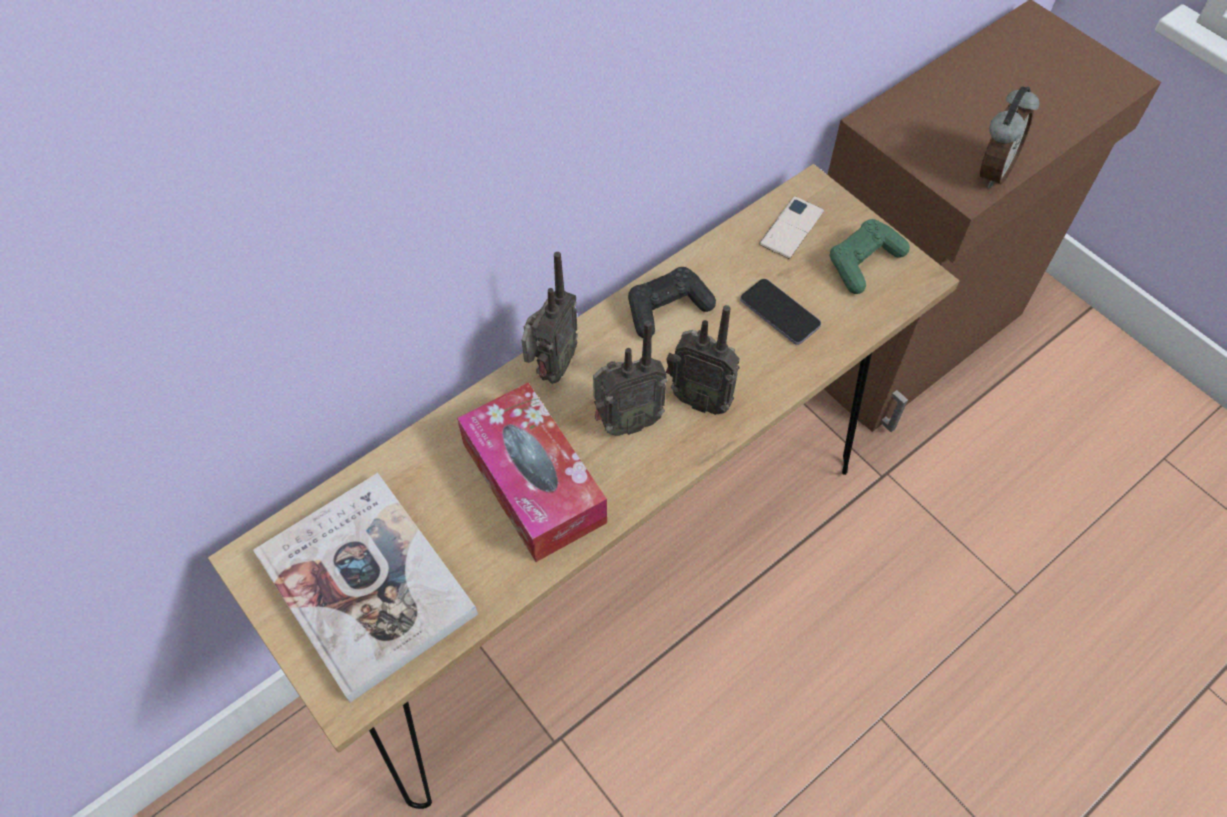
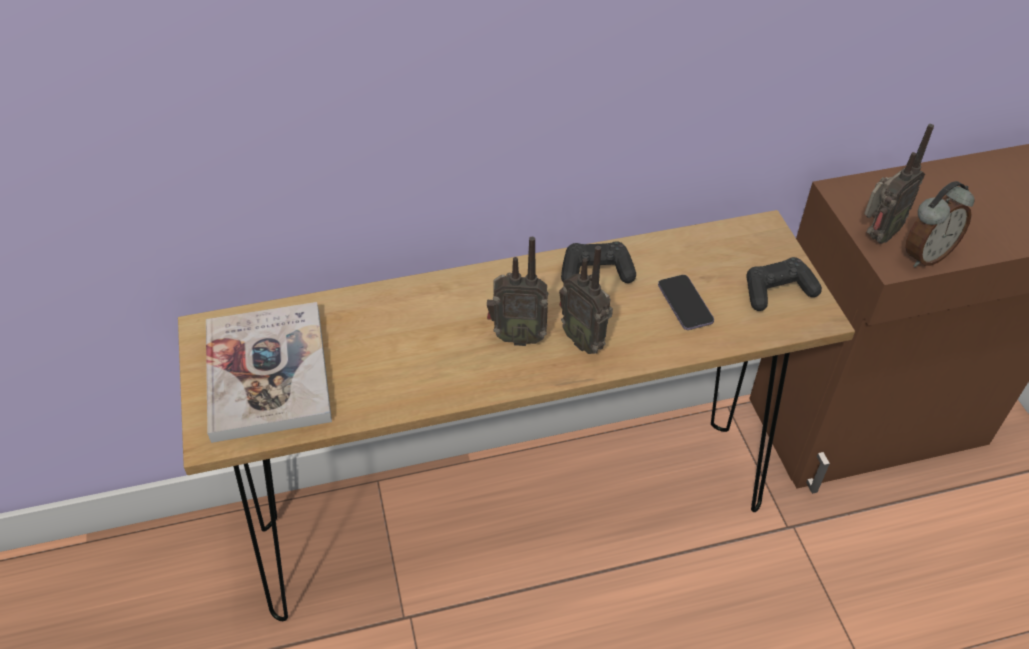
camera: 25 degrees right, 10 degrees down
tissue box [457,383,607,562] -> none
radio [522,252,578,384] -> radio moved to [864,124,934,244]
phone [759,196,824,259] -> none
green game controller [830,219,910,294] -> black game controller [747,257,822,311]

